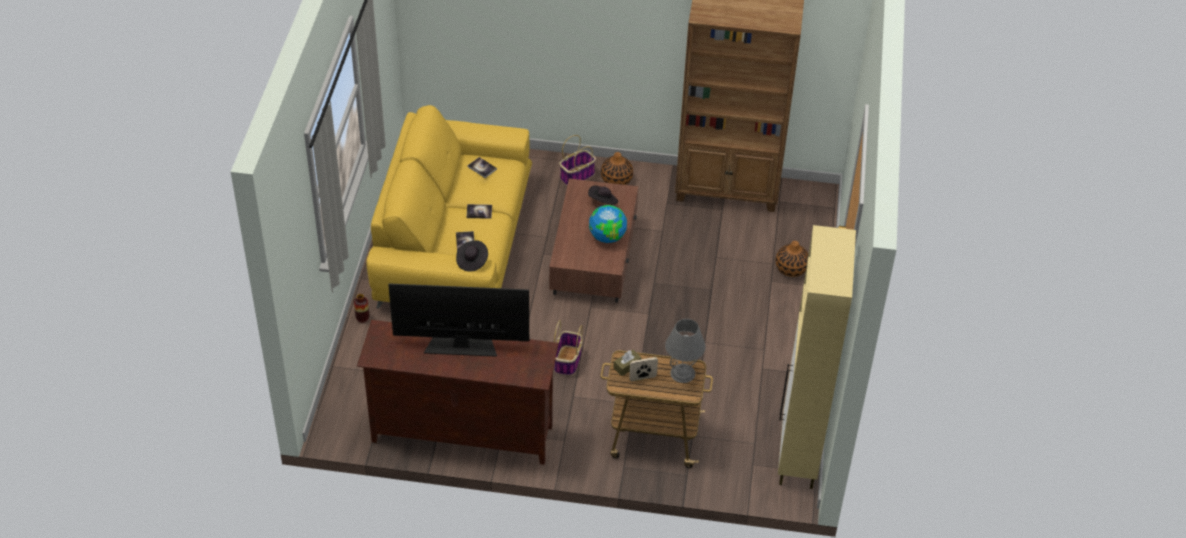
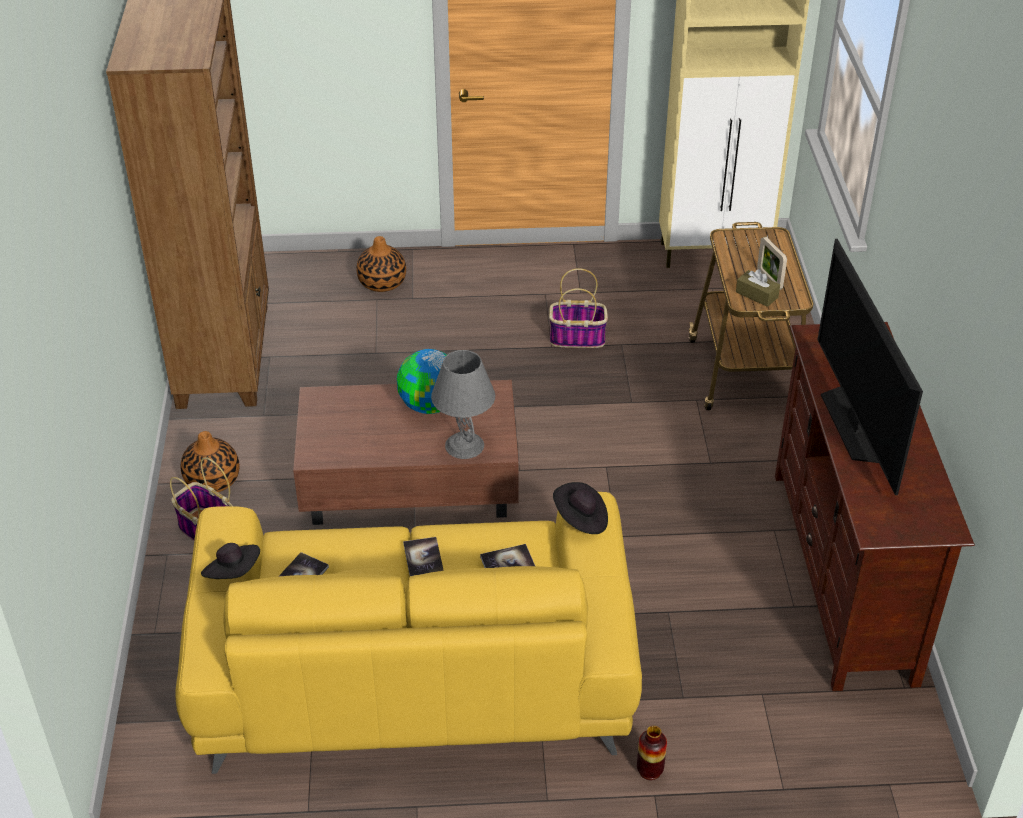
camera: 100 degrees left, 5 degrees down
basket [554,320,583,376] -> basket moved to [549,268,608,348]
black hat [588,186,618,205] -> black hat moved to [201,543,260,579]
grey table lamp [665,319,706,383] -> grey table lamp moved to [431,350,495,459]

